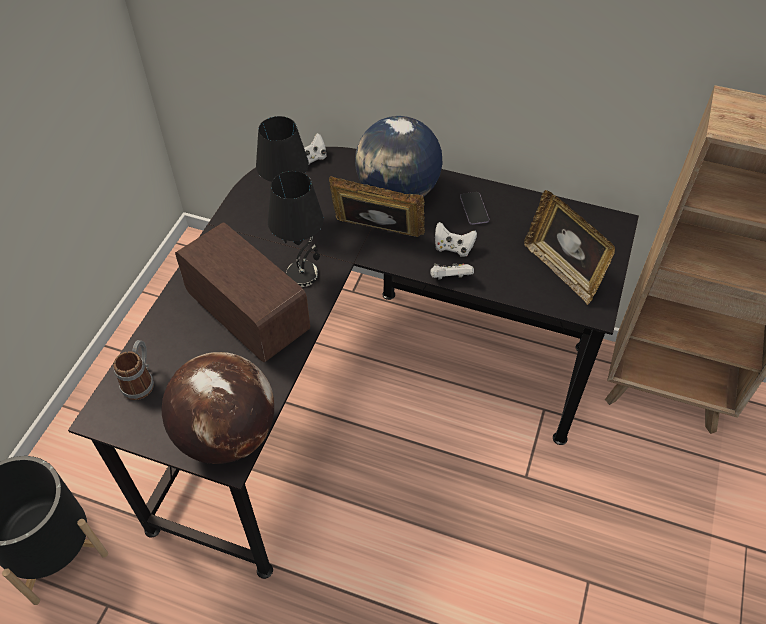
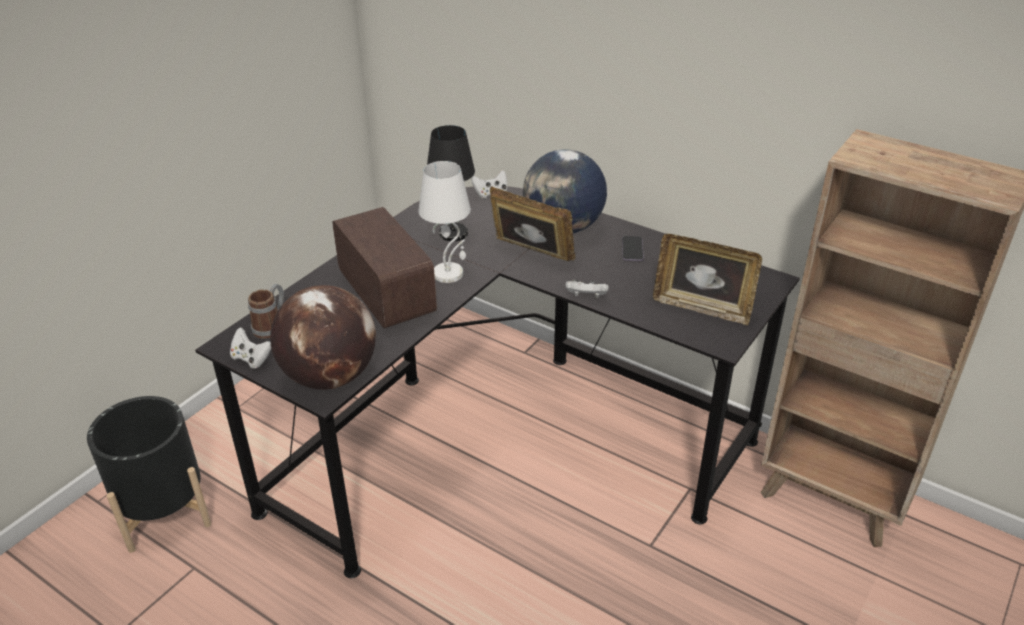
camera: 15 degrees right, 15 degrees down
black table lamp [268,171,324,287] -> white table lamp [418,161,471,283]
white game controller [435,222,477,257] -> white game controller moved to [230,327,271,369]
picture frame [524,190,615,305] -> picture frame turned 45 degrees counterclockwise [653,234,762,325]

